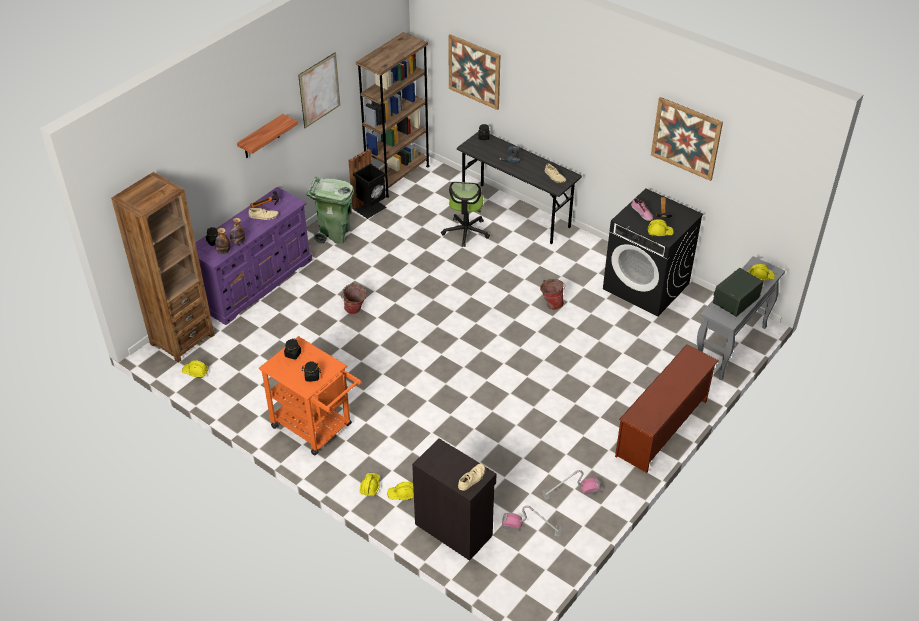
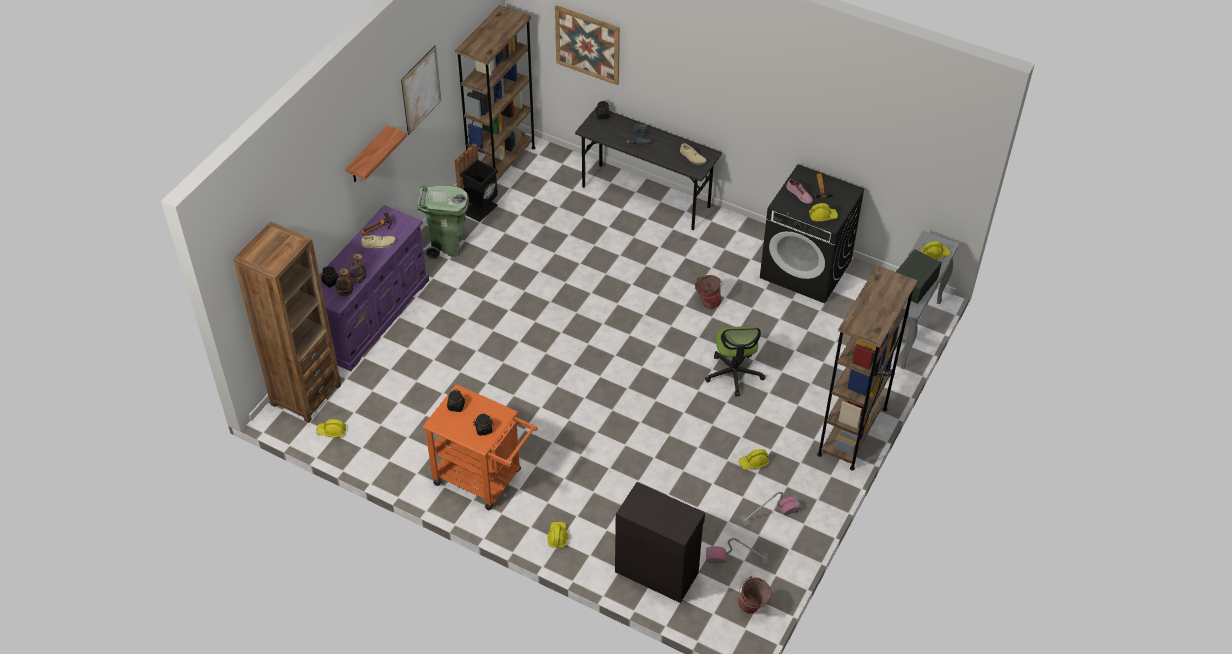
camera: 10 degrees left, 5 degrees up
bucket [341,283,366,314] -> bucket moved to [738,576,772,614]
yellow hard hat [387,482,414,500] -> yellow hard hat moved to [739,449,769,470]
office chair [441,182,490,247] -> office chair moved to [705,326,766,396]
beige shoe [458,463,486,491] -> none
brown shoe rack [615,344,719,473] -> brown bookcase [817,265,918,471]
picture [651,97,723,181] -> none

